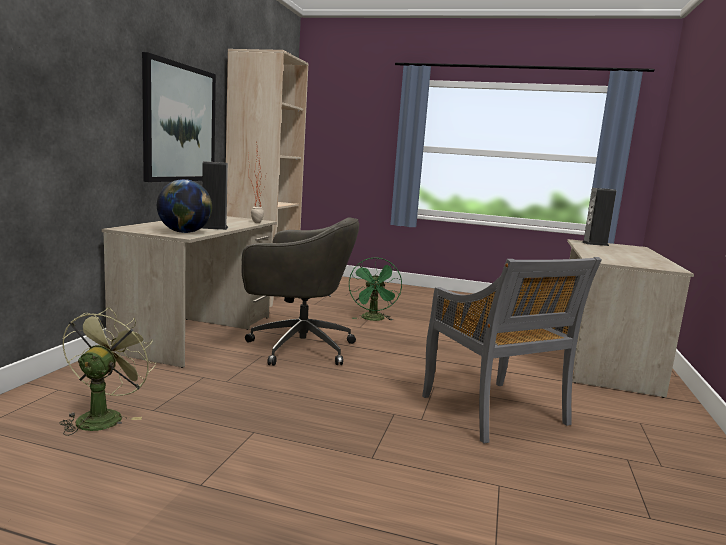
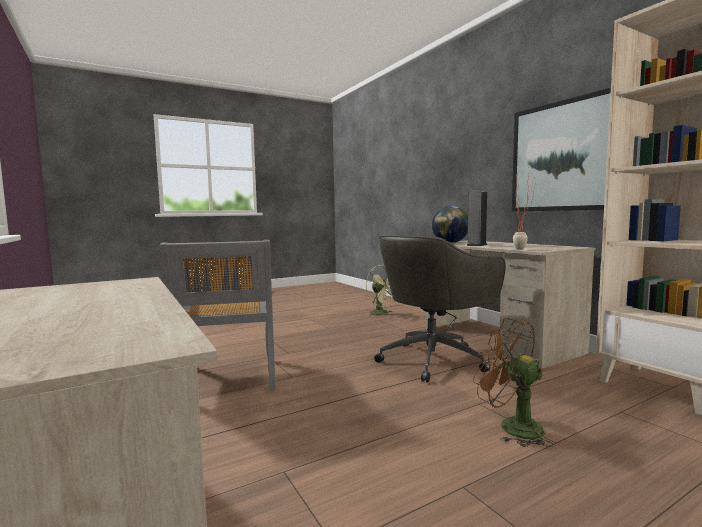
camera: 135 degrees right, 5 degrees down
green fan [349,257,402,321] -> brown fan [473,318,553,447]
grey chair [422,257,602,444] -> grey chair turned 120 degrees counterclockwise [160,240,276,390]
speaker [582,188,616,246] -> none

